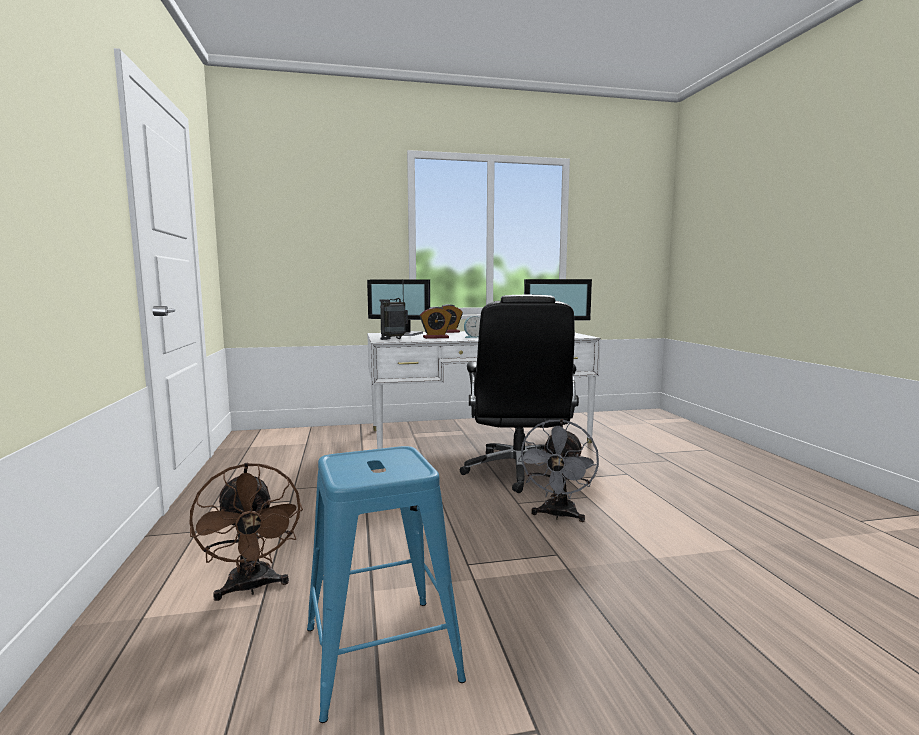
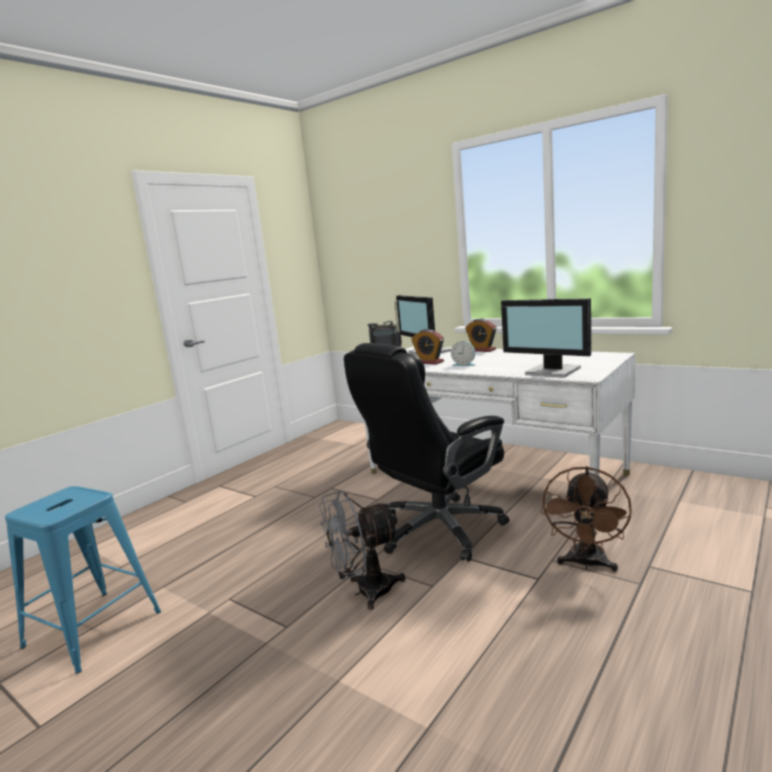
camera: 50 degrees right, 5 degrees up
brown fan [190,463,303,601] -> brown fan moved to [541,466,632,572]

